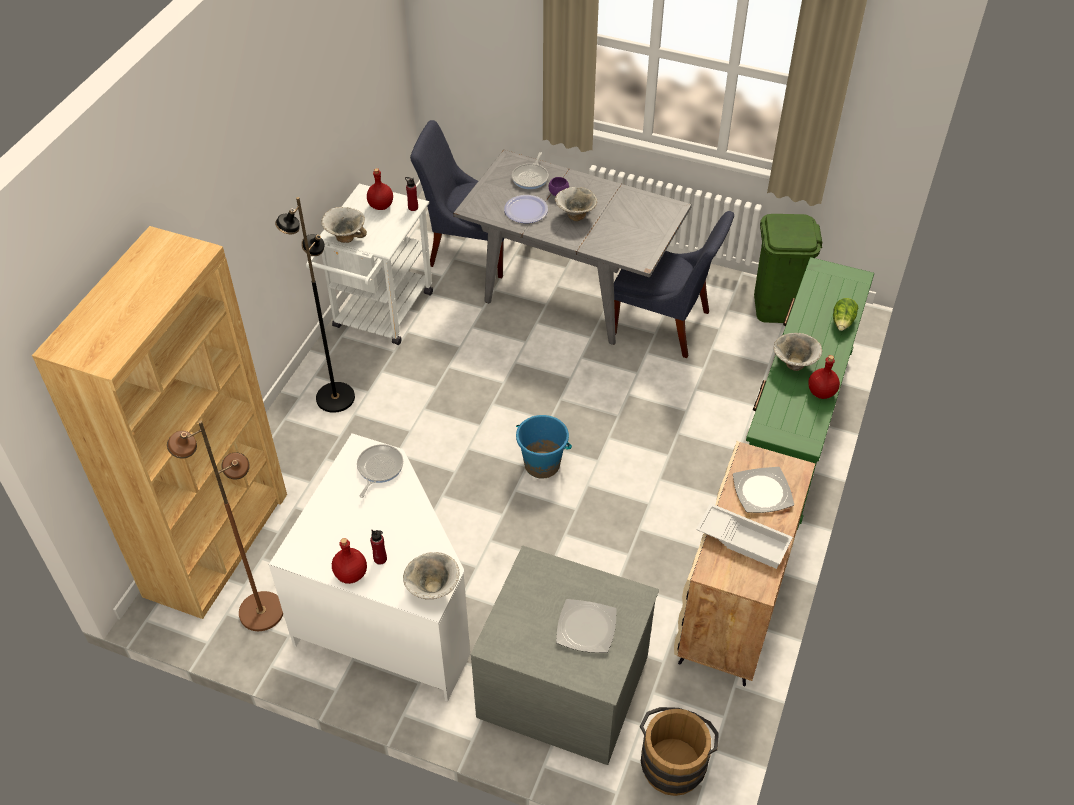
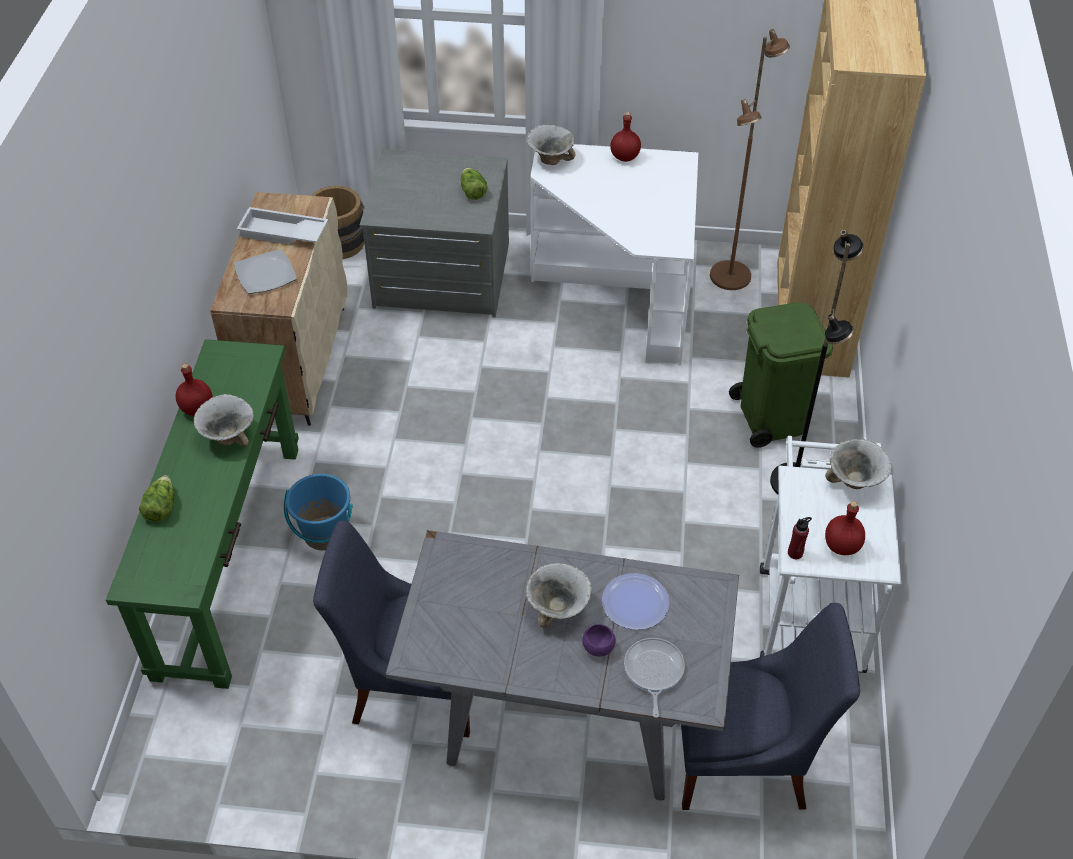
camera: 165 degrees right, 0 degrees up
frying pan [357,444,403,498] -> none
red bottle [370,530,387,565] -> none
blue bucket [516,415,572,479] -> blue bucket moved to [283,474,353,550]
plate [556,599,617,653] -> none
green trash can [754,214,822,323] -> green trash can moved to [729,302,833,448]
none -> lettuce [461,168,487,200]

